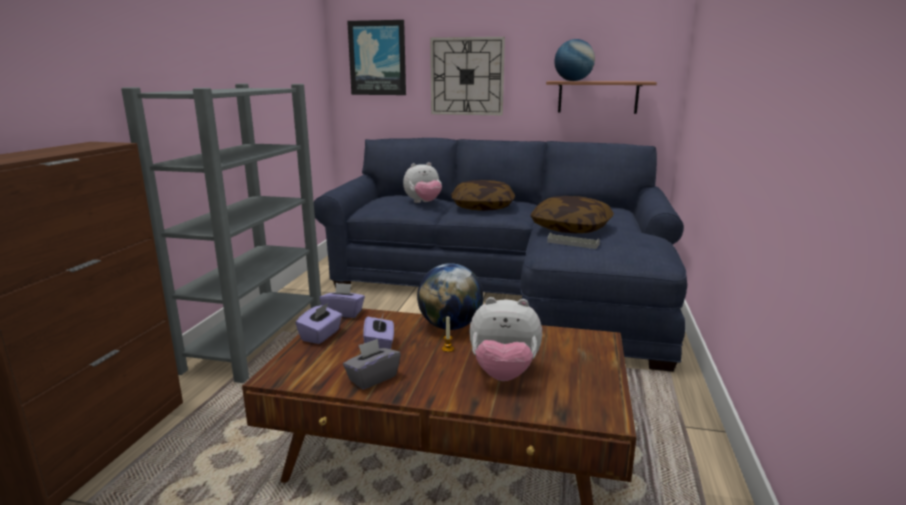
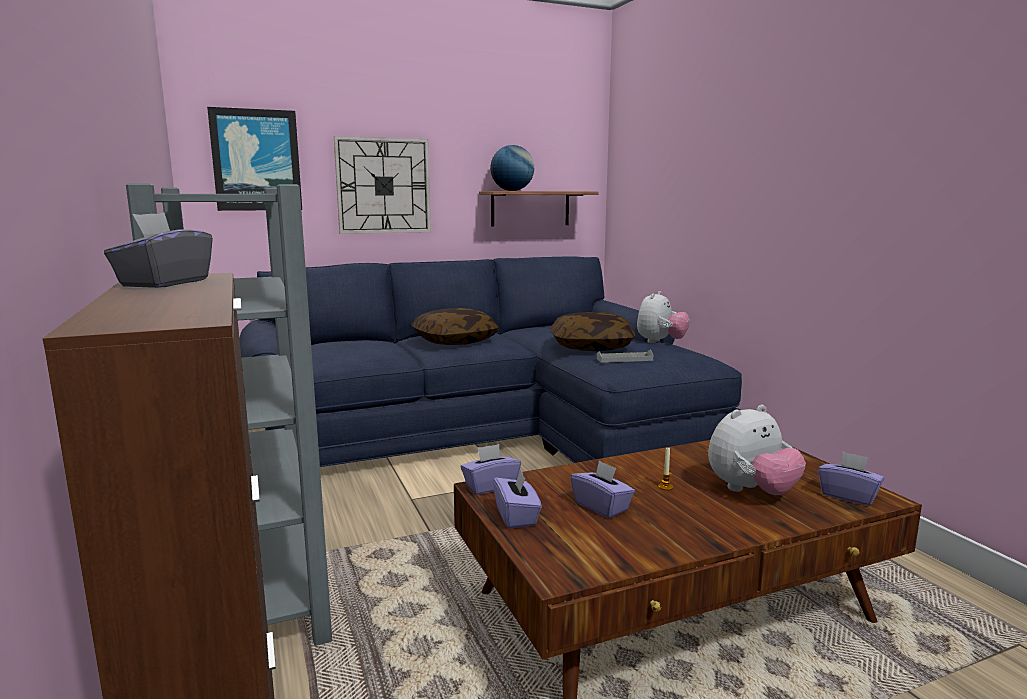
camera: 35 degrees left, 5 degrees down
grey tissue box [343,339,401,390] -> grey tissue box moved to [104,213,213,288]
plush toy [403,162,442,203] -> plush toy moved to [637,291,690,343]
globe [417,263,484,330] -> none
none -> purple tissue box [818,451,885,506]

